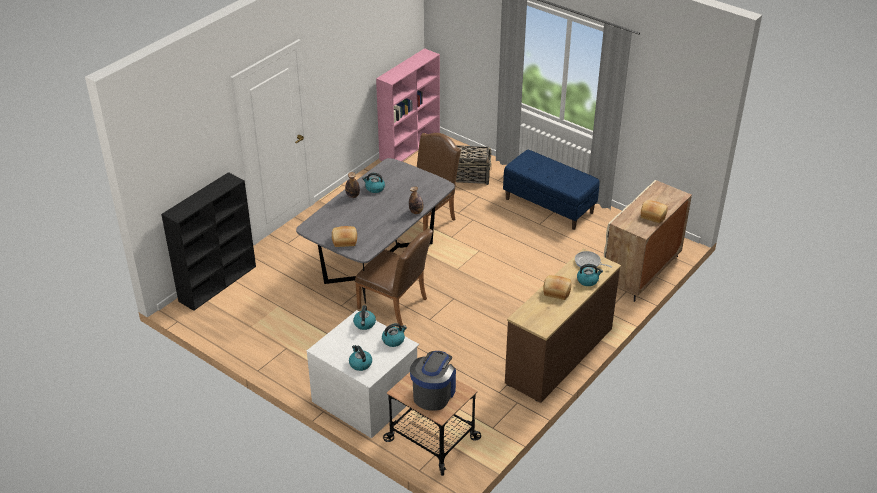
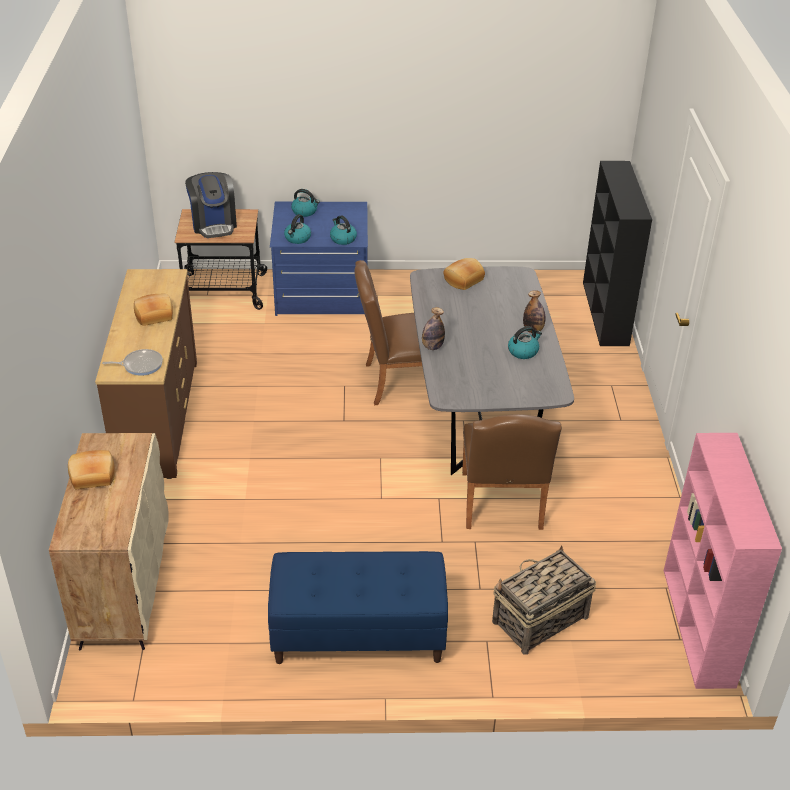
camera: 140 degrees right, 0 degrees up
white dresser [307,310,419,438] -> blue dresser [270,202,368,316]
kettle [577,264,603,286] -> none

